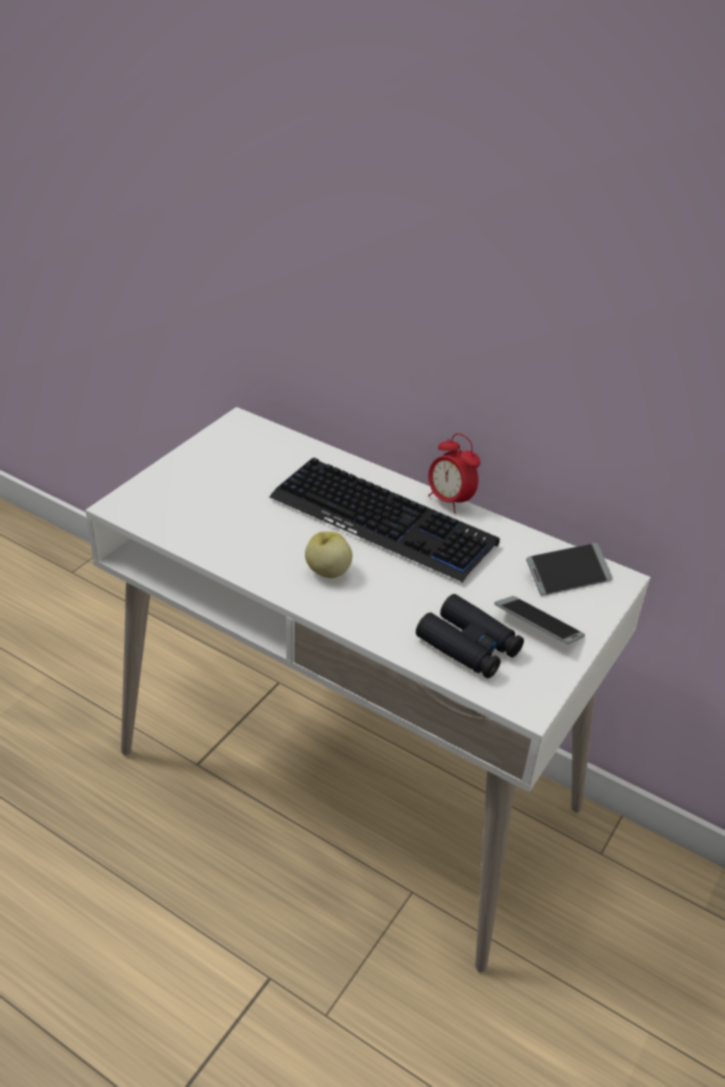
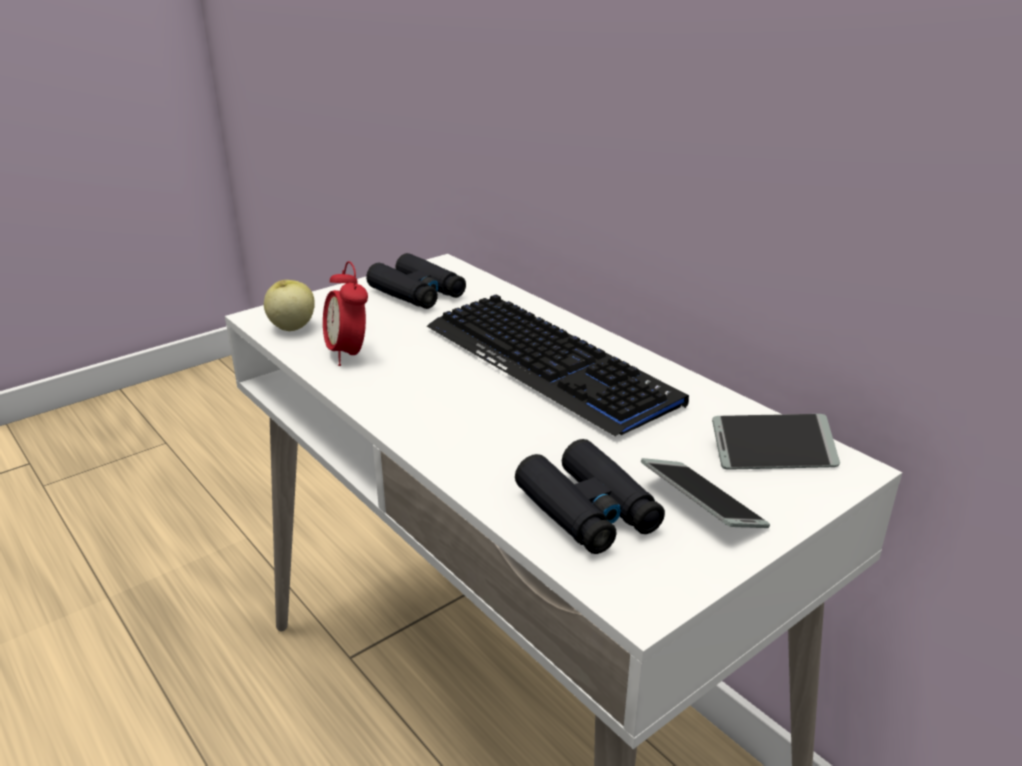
camera: 20 degrees right, 10 degrees down
apple [305,532,353,578] -> apple moved to [264,280,315,331]
alarm clock [428,433,480,513] -> alarm clock moved to [323,261,368,366]
none -> black binoculars [366,253,466,309]

